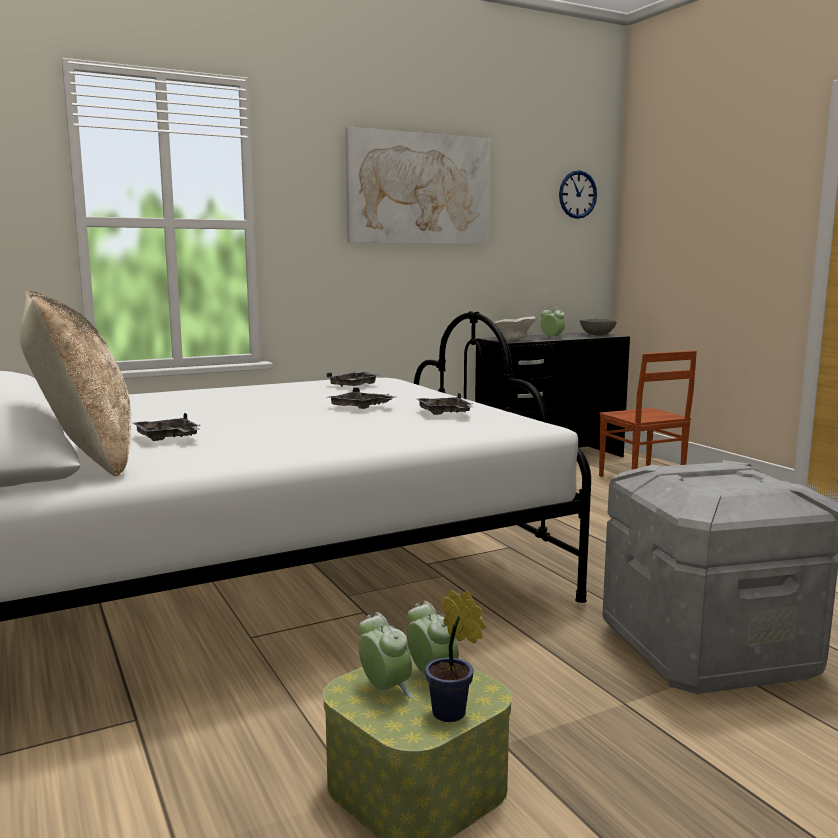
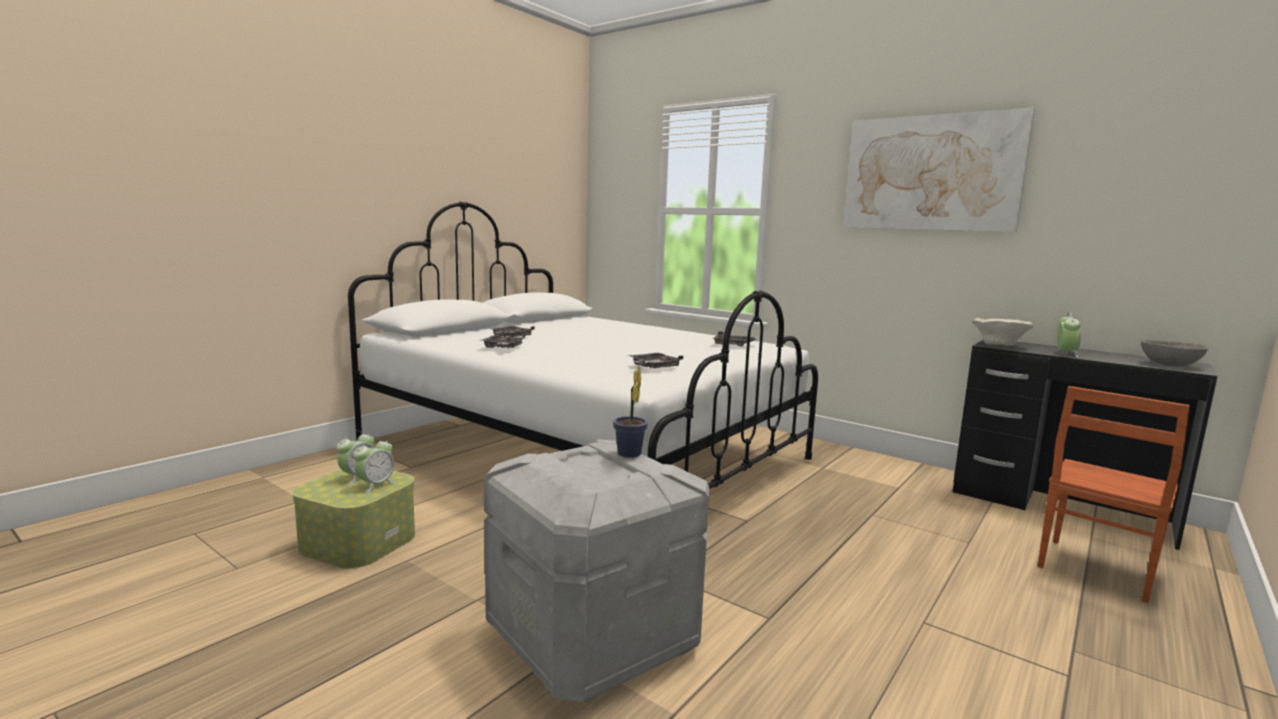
camera: 65 degrees right, 0 degrees up
beige pillow [19,291,132,478] -> none
grey tray [327,387,398,409] -> grey tray moved to [481,335,525,348]
potted plant [425,590,485,722] -> potted plant moved to [613,365,648,458]
wall clock [559,170,597,219] -> none

